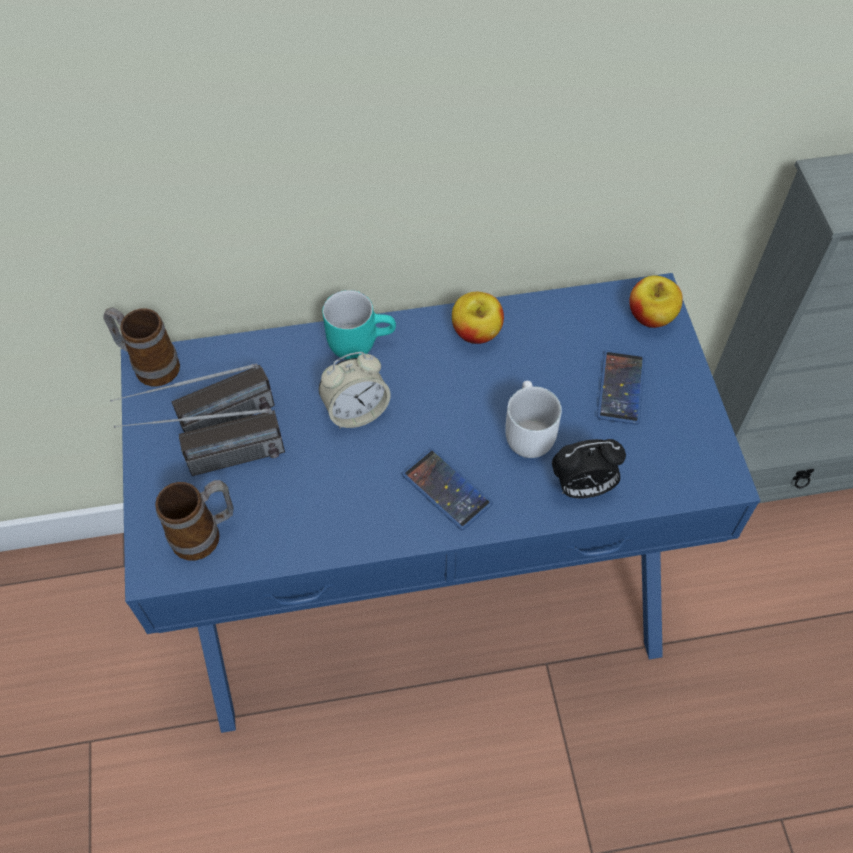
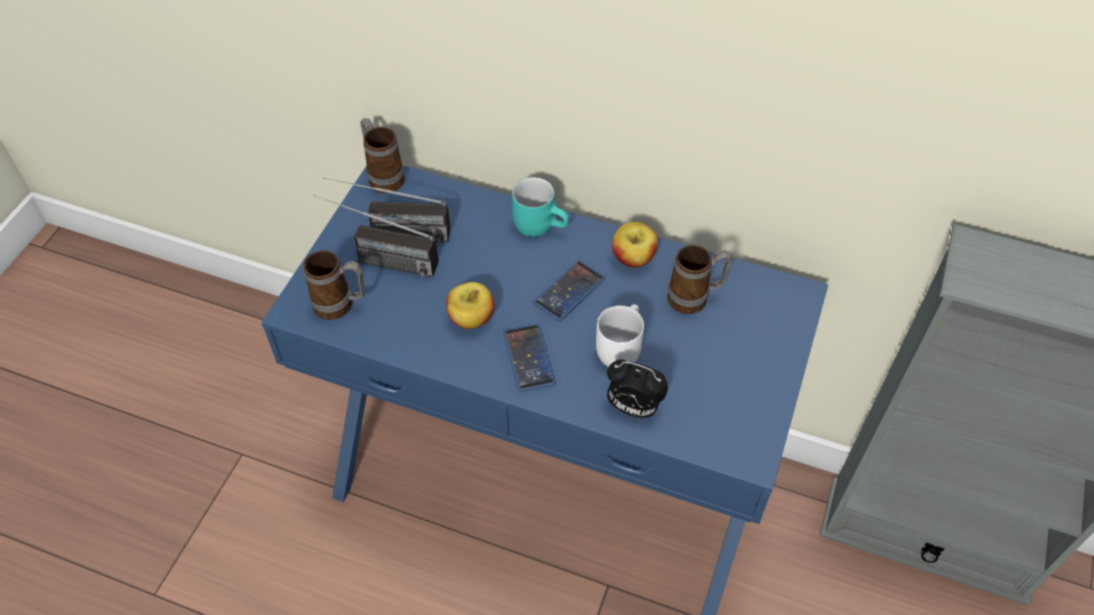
camera: 30 degrees right, 5 degrees down
alarm clock [319,352,391,429] -> none
phone [597,350,645,425] -> phone moved to [533,260,605,322]
apple [629,275,683,328] -> apple moved to [446,282,495,329]
none -> mug [667,245,732,314]

